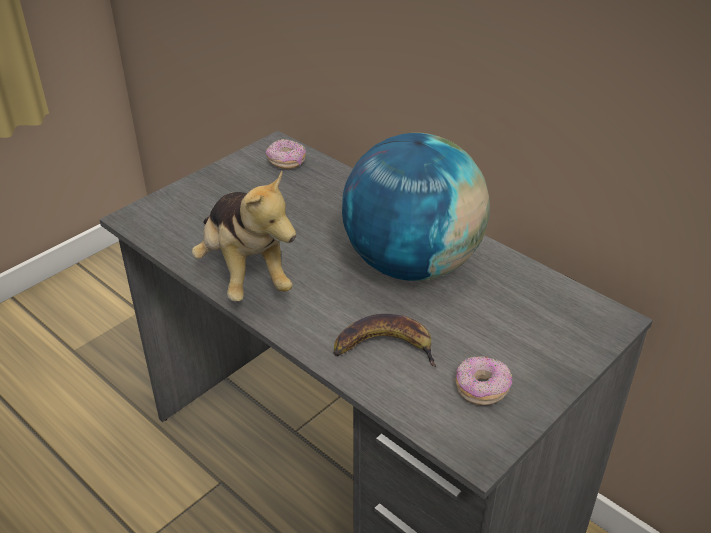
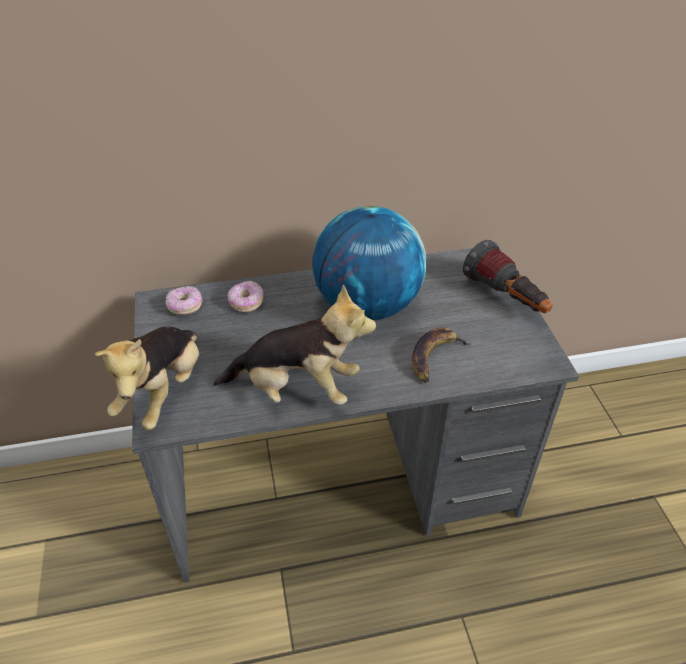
camera: 55 degrees left, 5 degrees up
donut [456,356,512,405] -> donut moved to [228,281,263,312]
none -> plush toy [95,327,199,430]
none -> flashlight [463,240,553,313]

